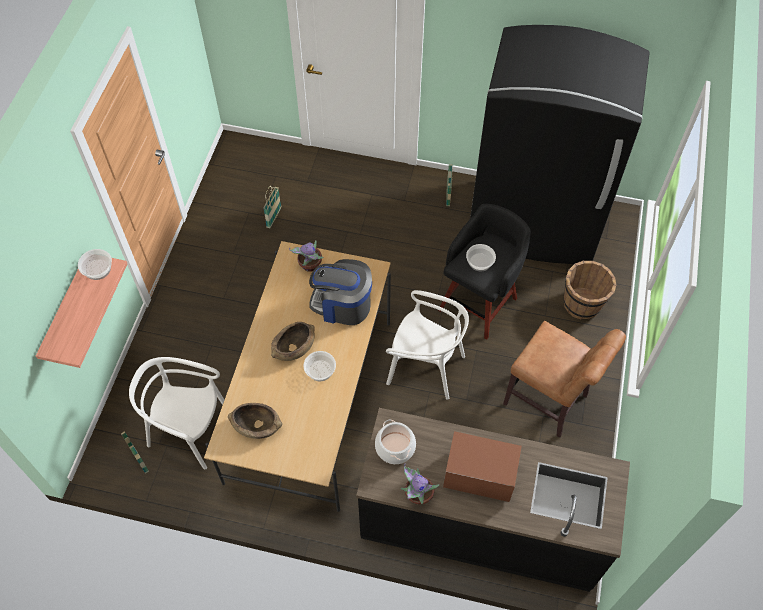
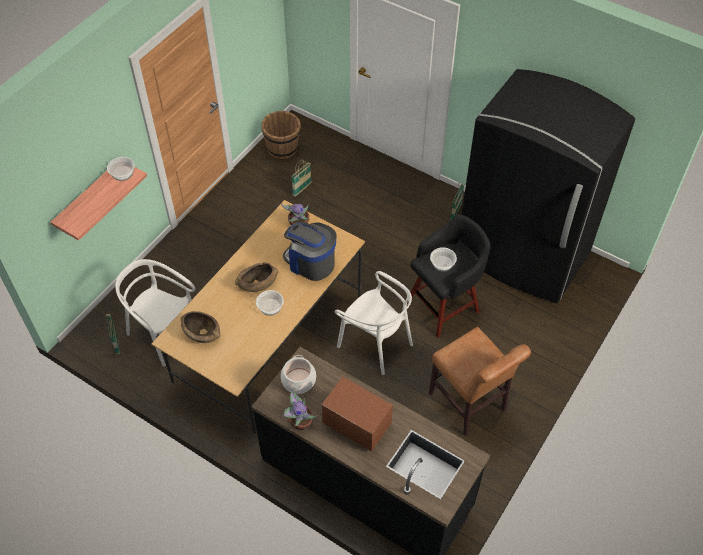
camera: 20 degrees right, 5 degrees down
brown bucket [564,261,616,319] -> brown bucket moved to [262,111,301,159]

